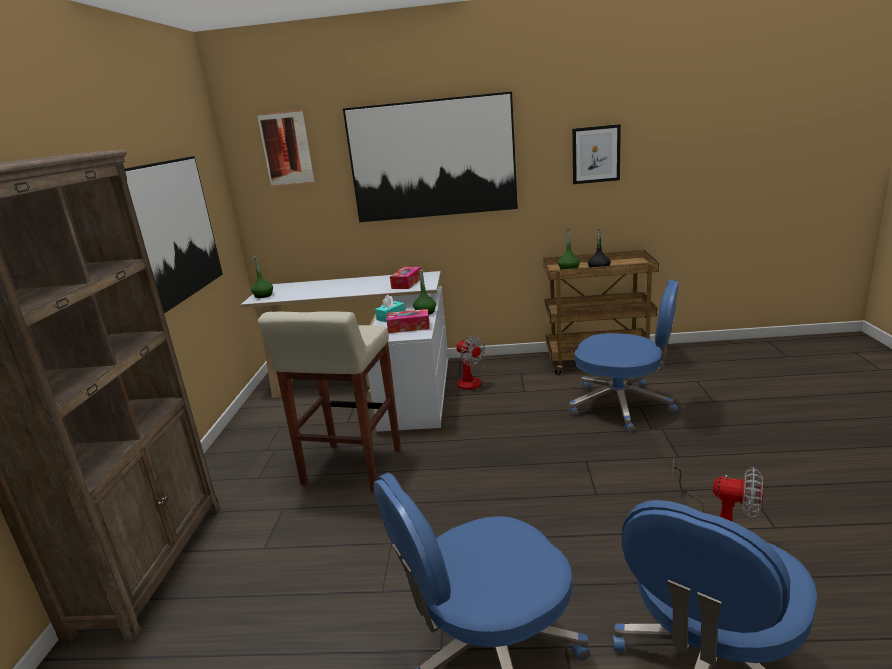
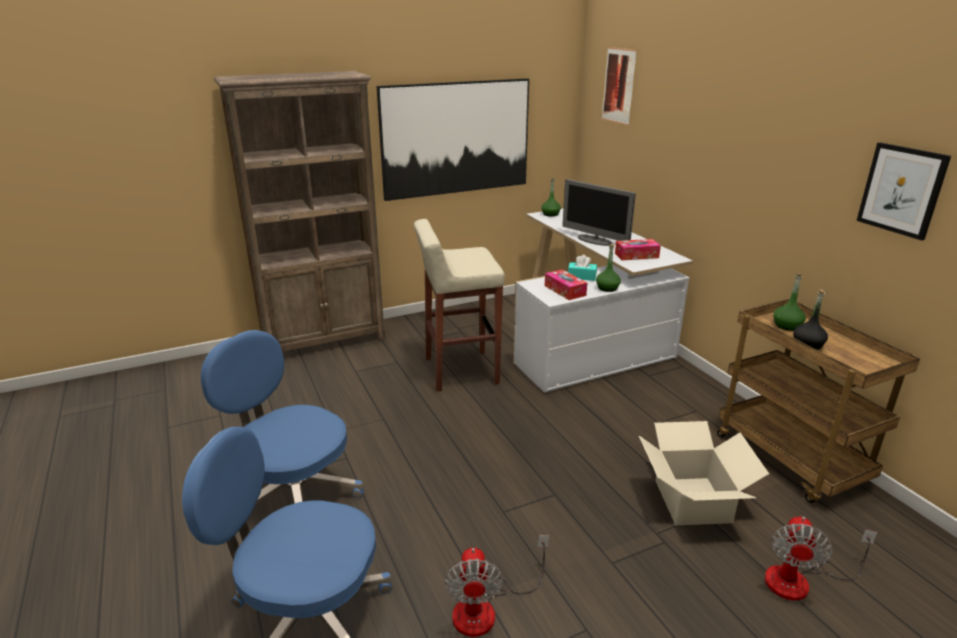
camera: 60 degrees right, 5 degrees up
picture [343,91,518,222] -> none
fan [456,336,485,390] -> fan moved to [765,516,877,600]
blue office chair [569,279,679,432] -> cardboard box [639,421,769,525]
none -> monitor [562,179,636,246]

